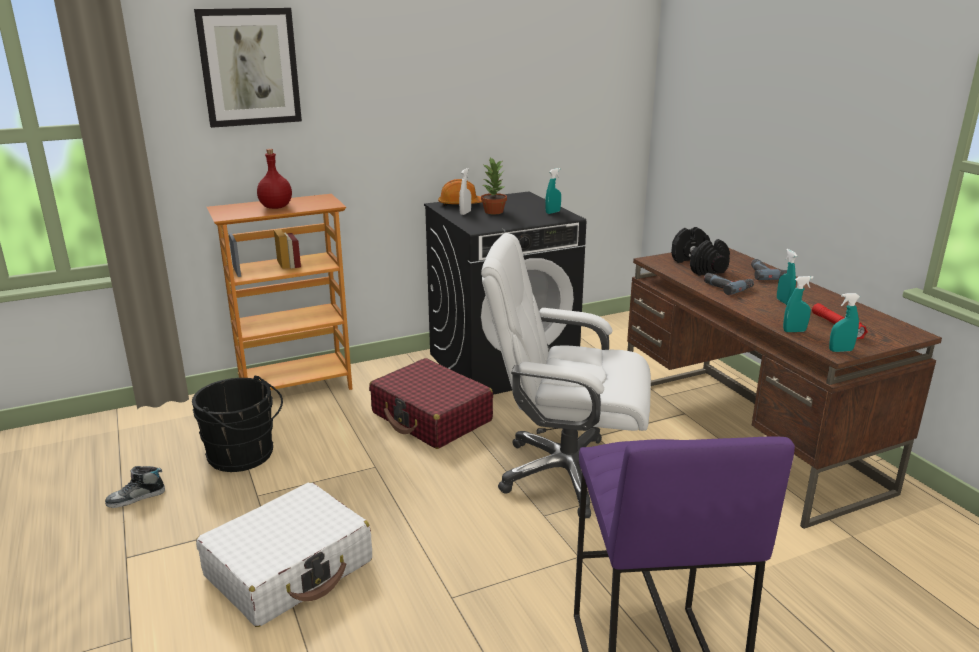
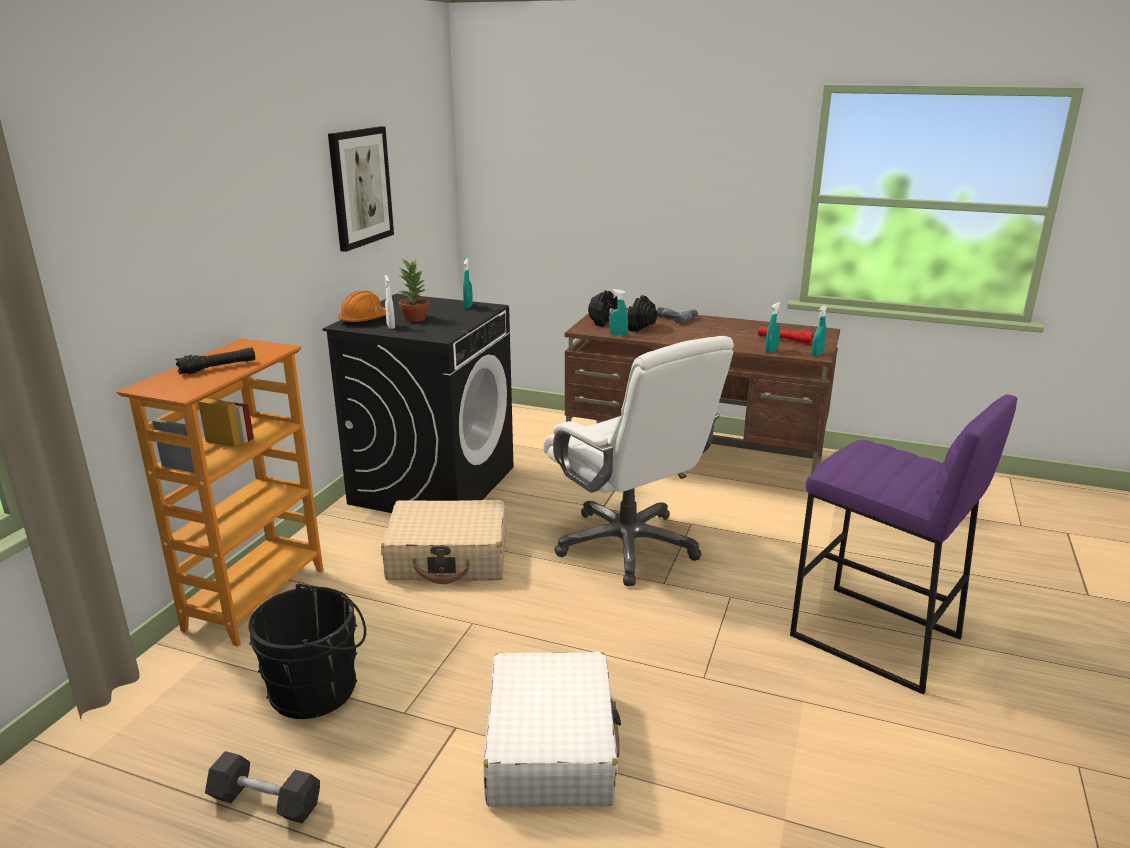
camera: 45 degrees left, 0 degrees up
shoe [105,466,165,508] -> grey dumbbell [205,751,320,823]
picture [194,8,302,128] -> picture moved to [328,126,394,252]
red bottle [257,149,292,209] -> black flashlight [176,348,255,374]
red suitcase [369,358,493,449] -> beige suitcase [381,500,507,584]
white office chair [481,233,651,518] -> white office chair turned 90 degrees counterclockwise [543,336,734,586]
power drill [704,273,754,295] -> none
turquoise spray bottle [777,249,797,305] -> turquoise spray bottle moved to [609,289,628,336]

